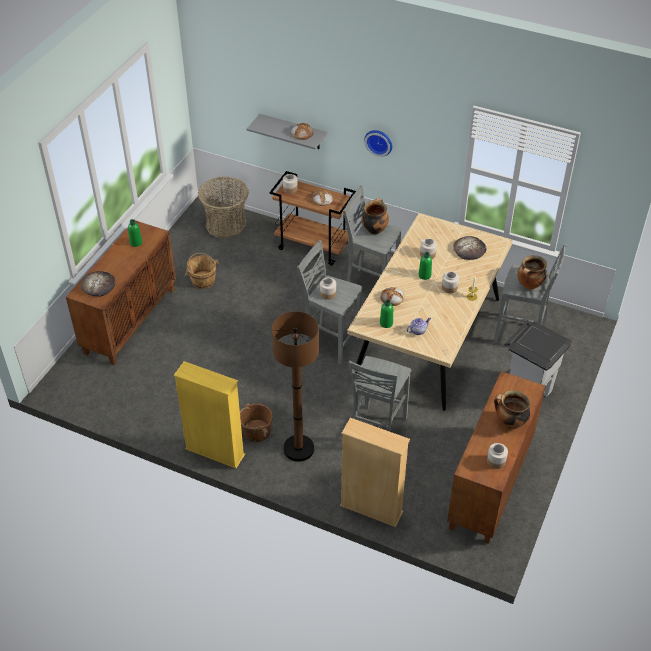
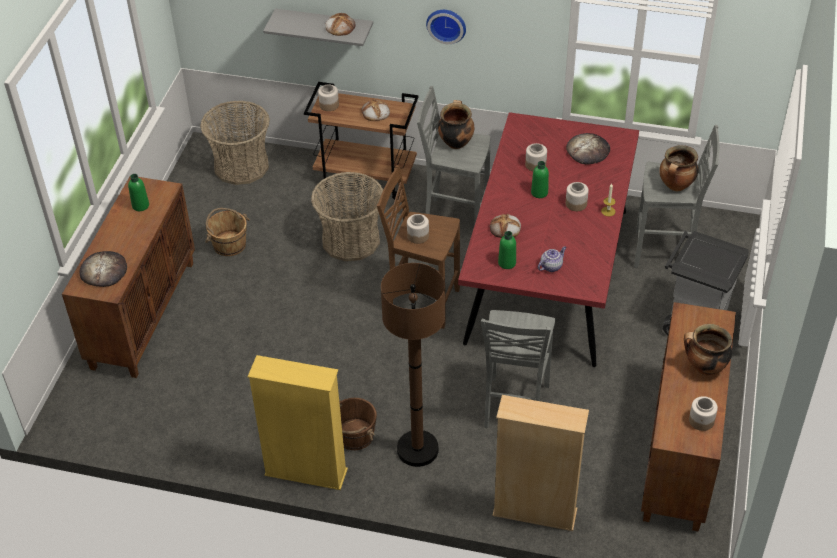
camera: 10 degrees left, 0 degrees up
grey stool [297,240,362,365] -> brown stool [377,165,460,329]
beige dining table [347,213,513,411] -> red dining table [458,112,639,367]
none -> basket [311,172,383,261]

